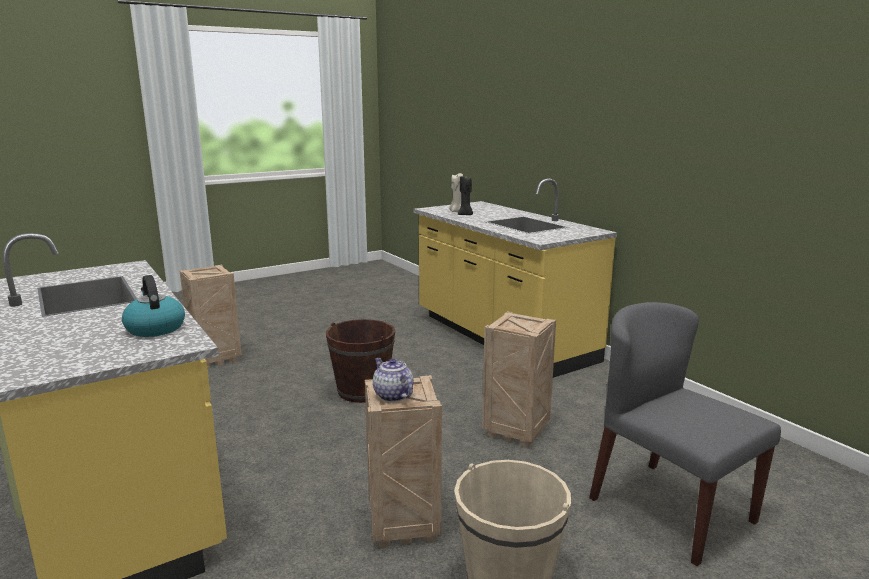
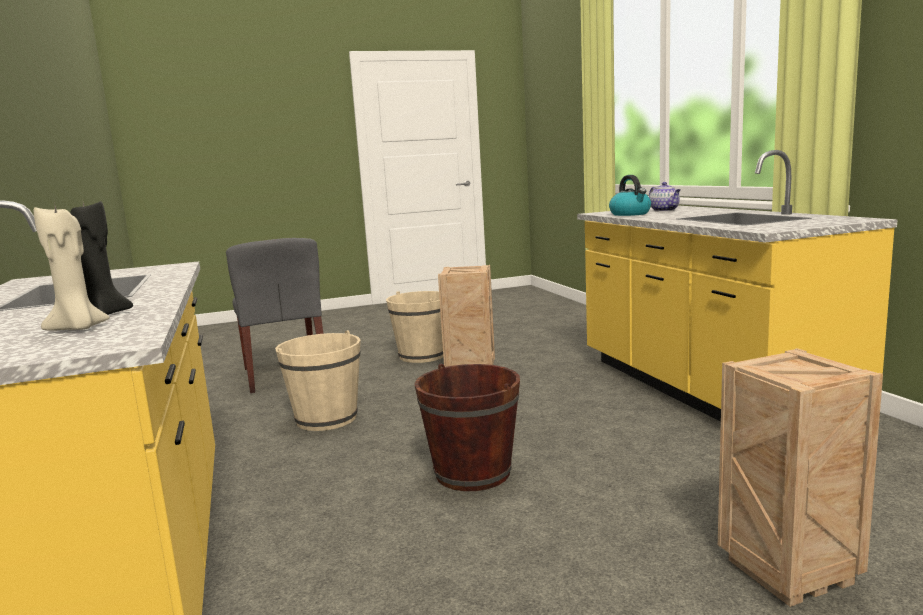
camera: 165 degrees left, 5 degrees down
teapot [373,358,414,402] -> teapot moved to [649,182,681,211]
crate [482,311,556,447] -> beige bucket [275,330,361,431]

